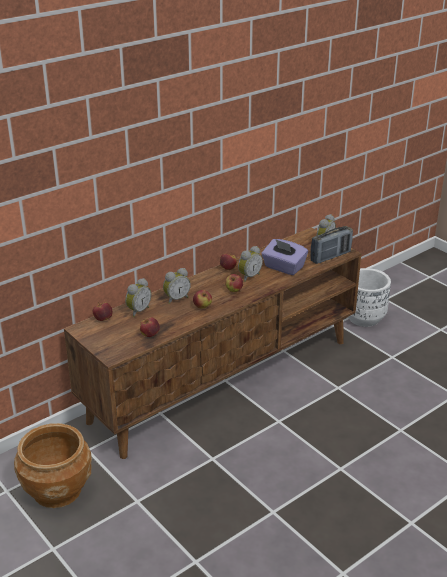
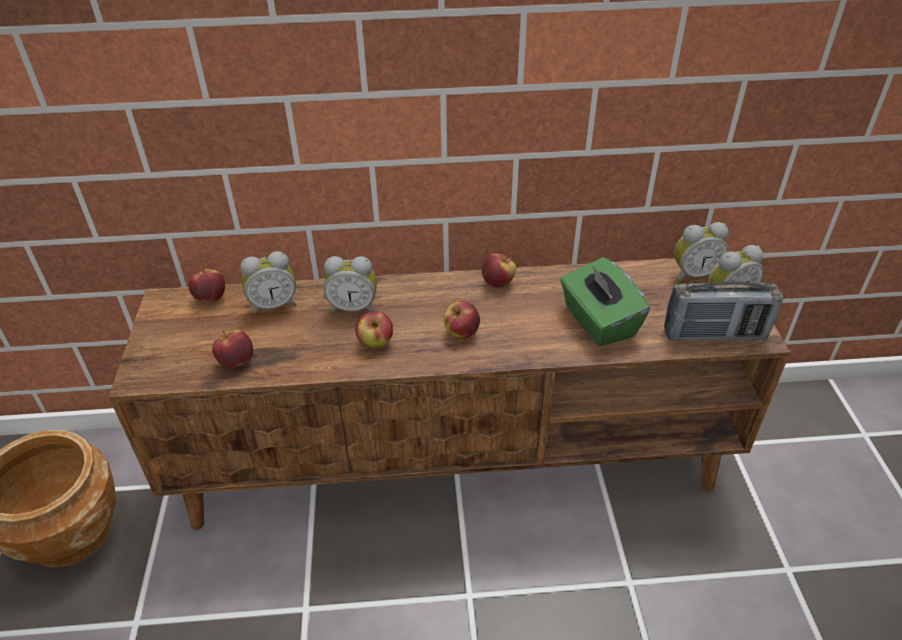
camera: 35 degrees right, 10 degrees up
alarm clock [238,246,263,282] -> alarm clock moved to [674,222,729,282]
purple tissue box [261,239,308,275] -> green tissue box [560,257,650,346]
white planter [348,268,391,327] -> none

